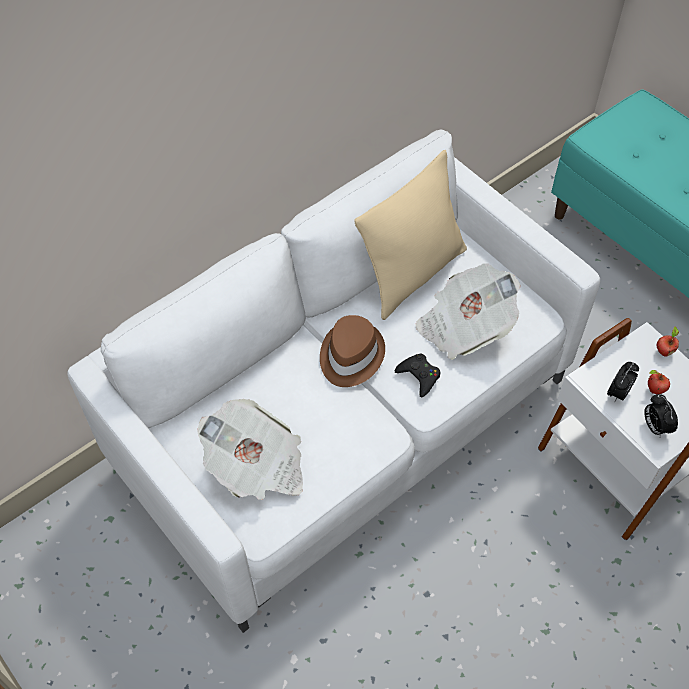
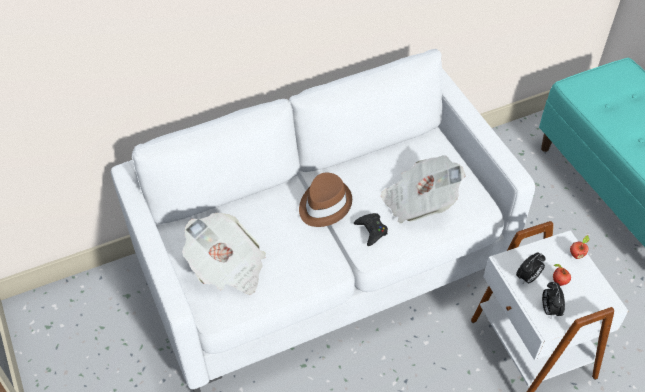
camera: 15 degrees right, 5 degrees down
beige pillow [354,150,467,320] -> none

